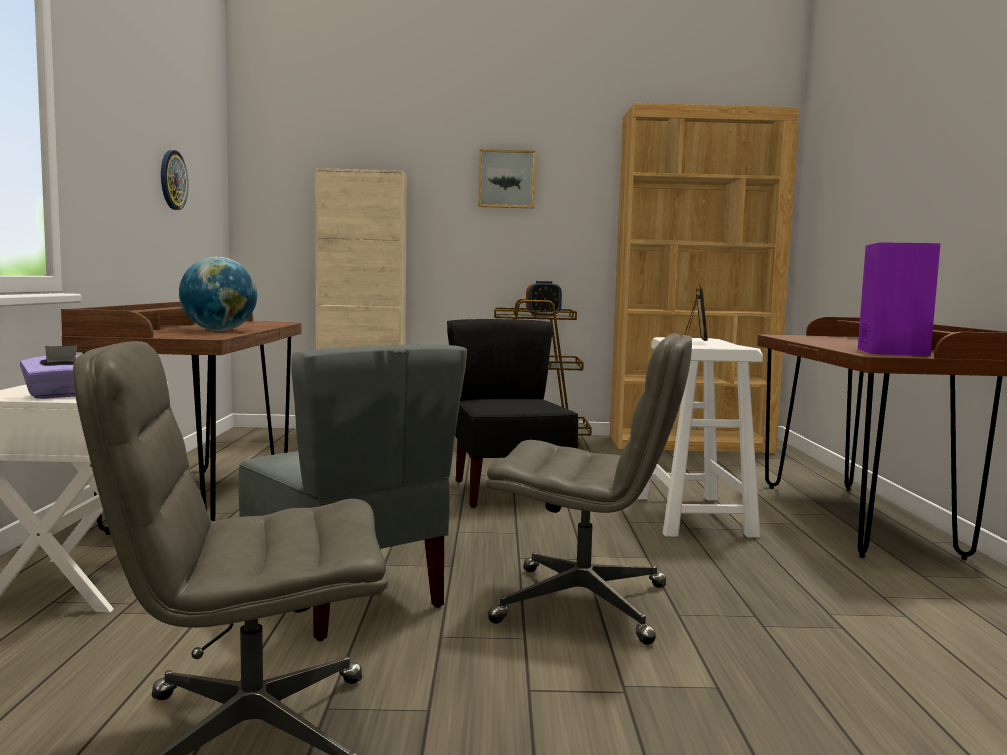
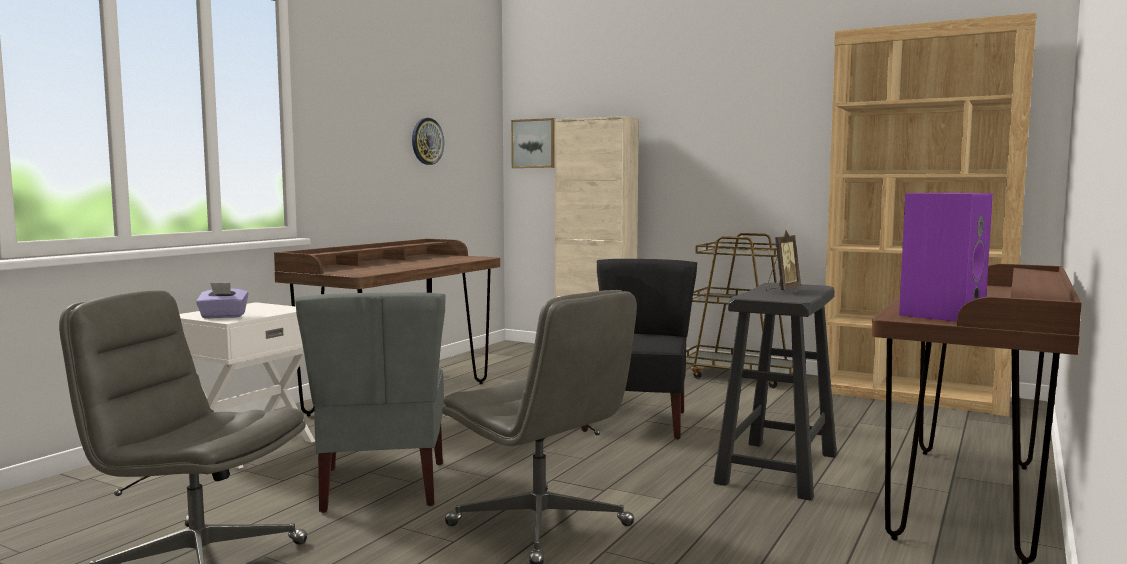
camera: 30 degrees right, 0 degrees up
globe [179,257,257,331] -> none
picture [478,149,536,208] -> picture moved to [511,118,555,168]
alarm clock [526,281,562,317] -> none
white stool [637,337,763,538] -> black stool [713,283,837,501]

